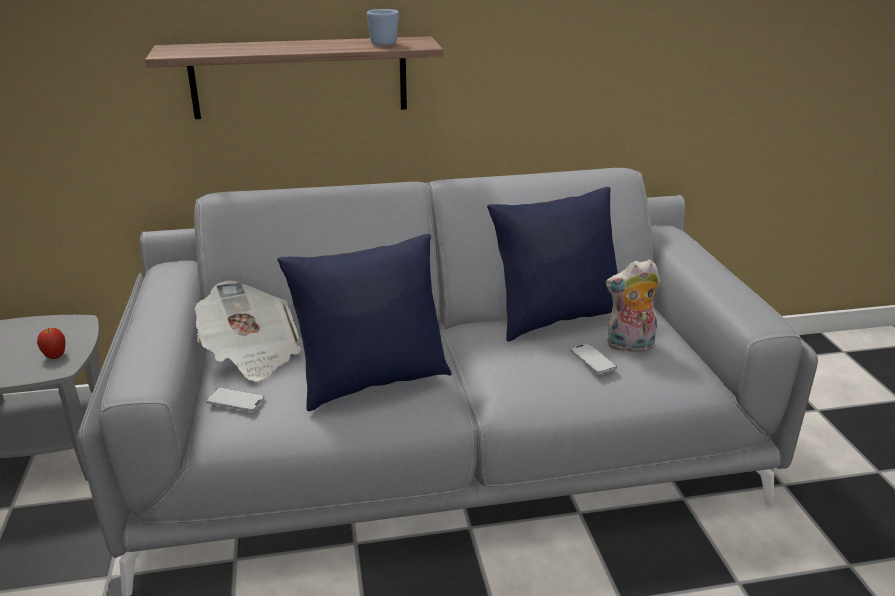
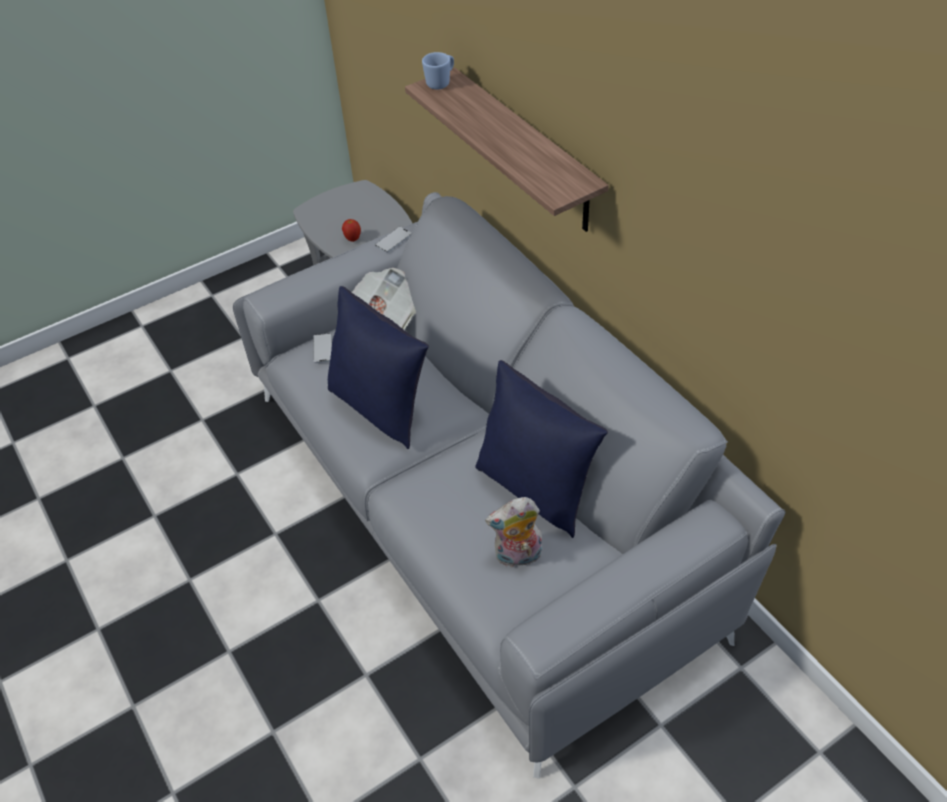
camera: 70 degrees right, 20 degrees up
blue mug [367,9,399,46] -> blue mug moved to [422,52,454,89]
phone [570,344,617,374] -> phone moved to [375,227,412,253]
plush toy [606,259,660,352] -> plush toy turned 75 degrees counterclockwise [485,497,542,567]

